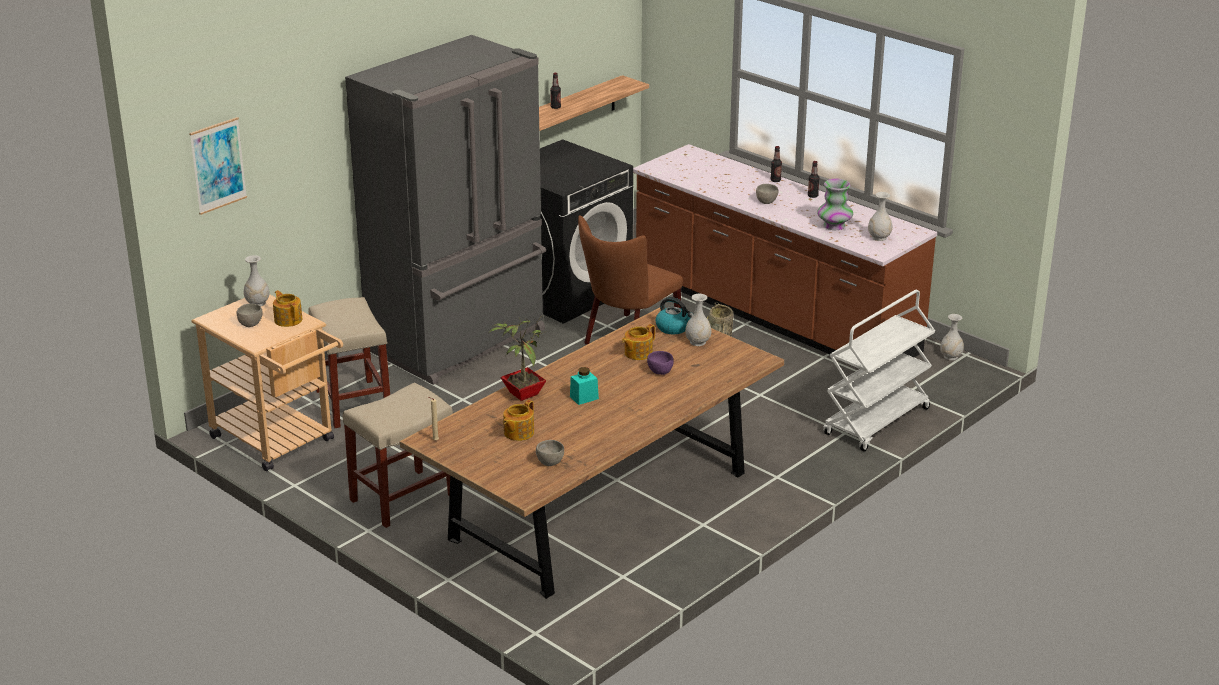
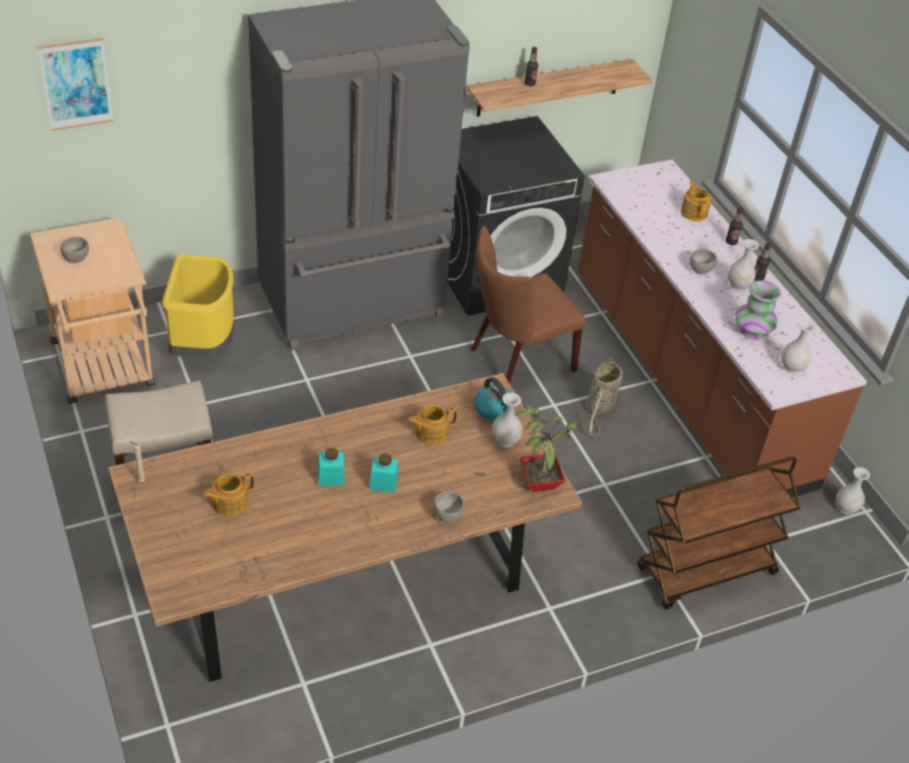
camera: 20 degrees right, 15 degrees up
white vase [243,255,270,306] -> white vase moved to [728,239,759,291]
teapot [273,290,302,327] -> teapot moved to [681,181,712,221]
beige stool [308,297,390,428] -> yellow trash can [162,254,234,358]
potted plant [489,315,547,401] -> potted plant moved to [514,406,579,492]
grey bowl [536,440,564,466] -> grey bowl moved to [433,492,464,522]
purple bowl [647,351,674,375] -> none
white cart [823,290,935,451] -> brown cart [637,456,801,609]
none -> turquoise jar [369,454,398,493]

